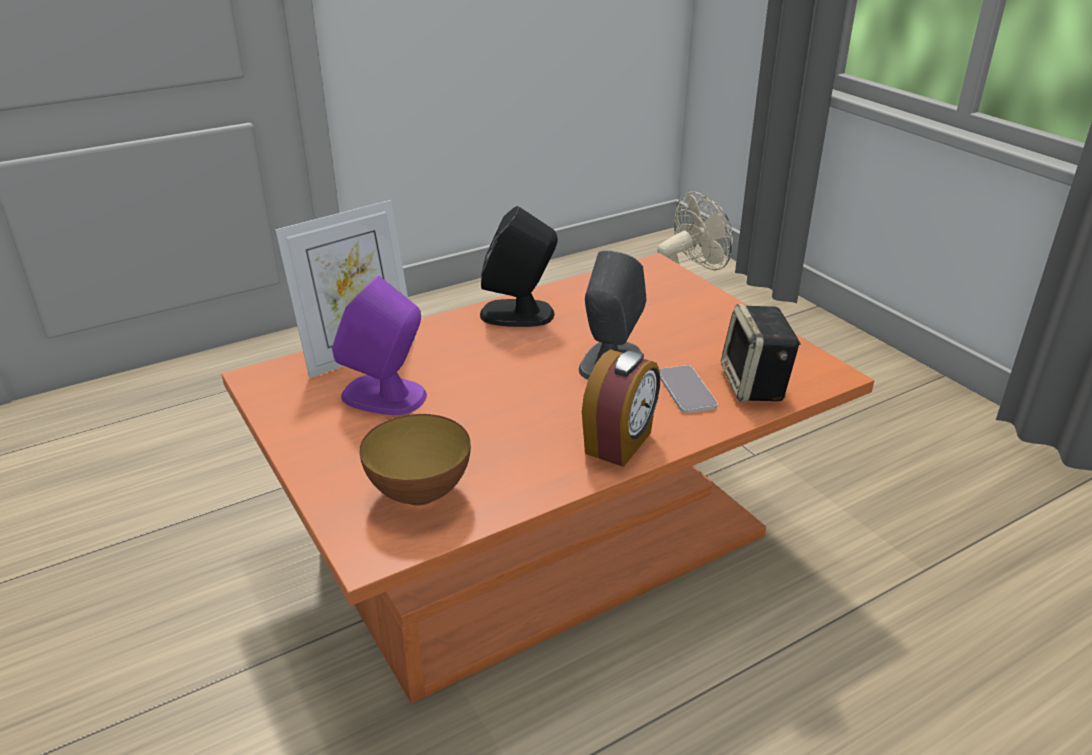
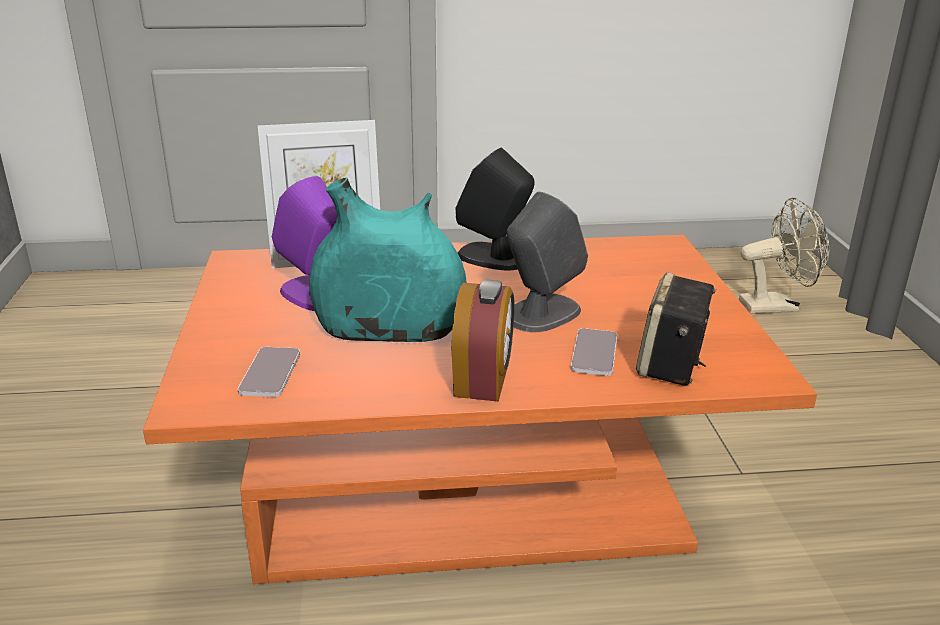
camera: 25 degrees right, 5 degrees down
bowl [360,414,471,506] -> phone [238,347,300,397]
alarm clock [582,349,660,467] -> alarm clock turned 45 degrees counterclockwise [452,280,514,402]
none -> turquoise vase [309,177,467,342]

